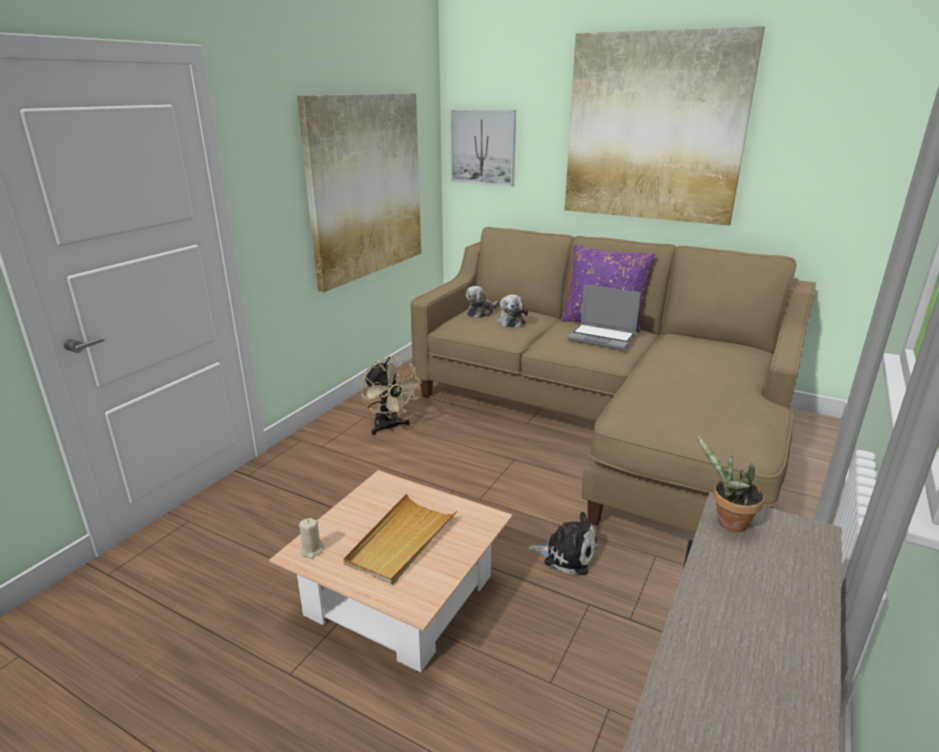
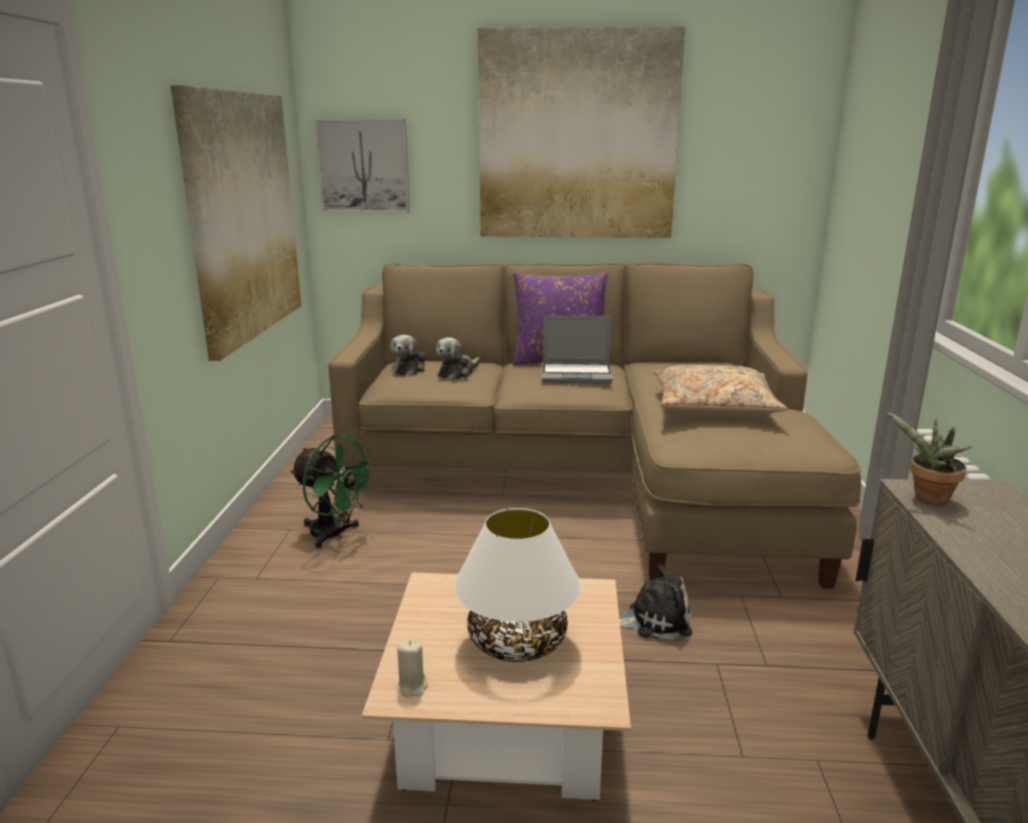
camera: 25 degrees left, 5 degrees down
beige tray [343,494,457,585] -> white table lamp [454,508,581,662]
beige fan [361,357,422,435] -> green fan [290,434,377,548]
plush toy [497,294,528,328] -> plush toy turned 60 degrees clockwise [436,337,480,380]
none -> beige pillow [654,365,788,416]

